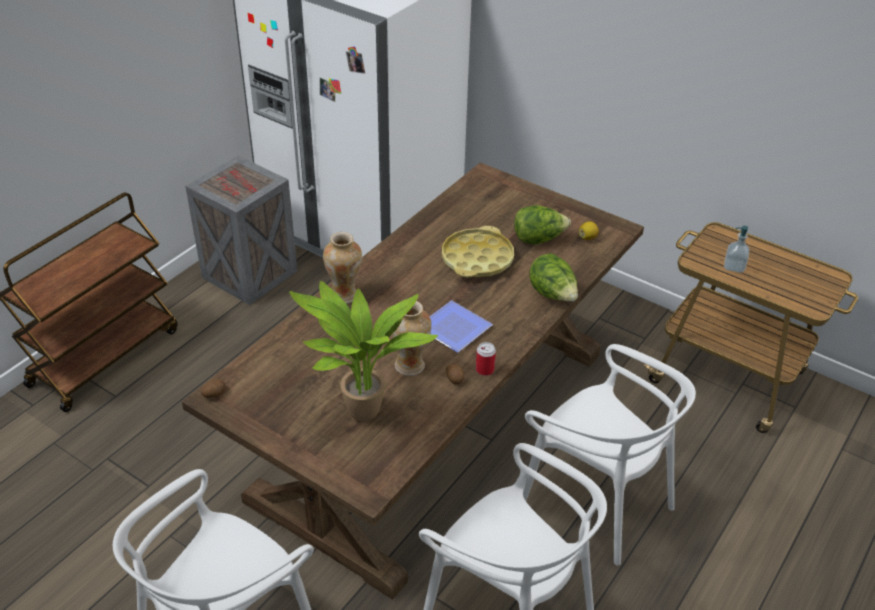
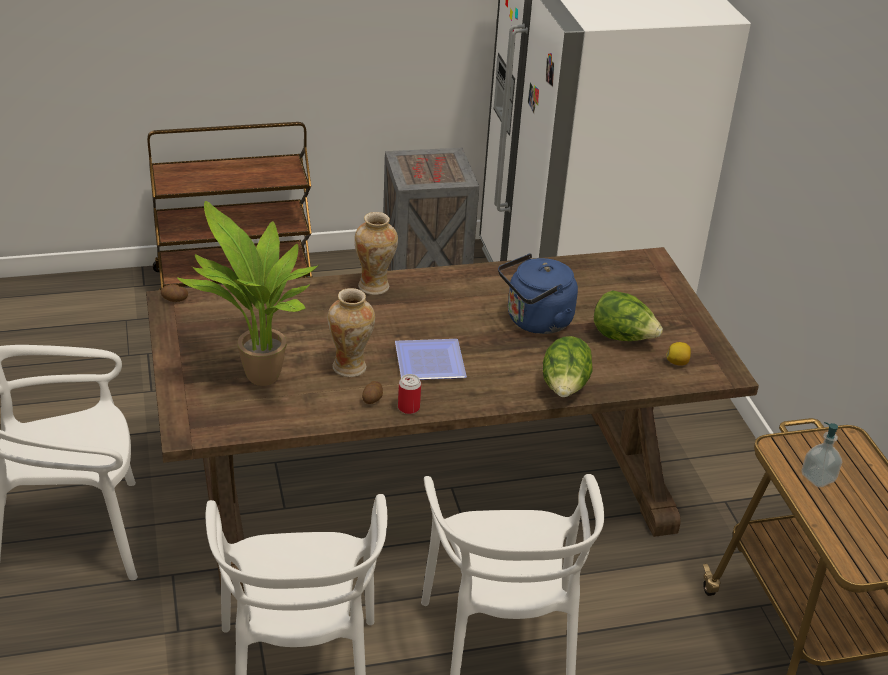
camera: 40 degrees right, 5 degrees down
yellow tray [442,226,514,277] -> blue kettle [498,253,578,334]

